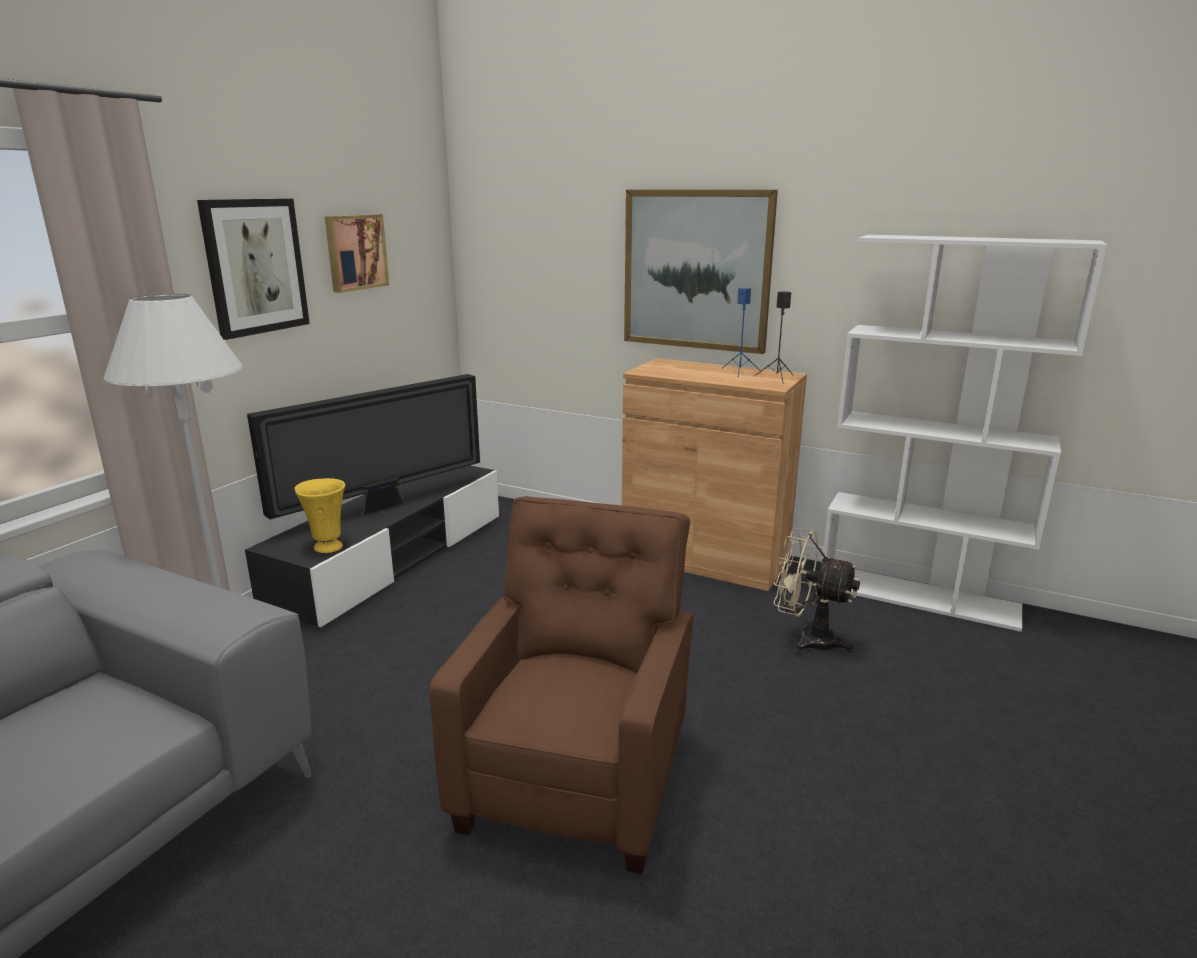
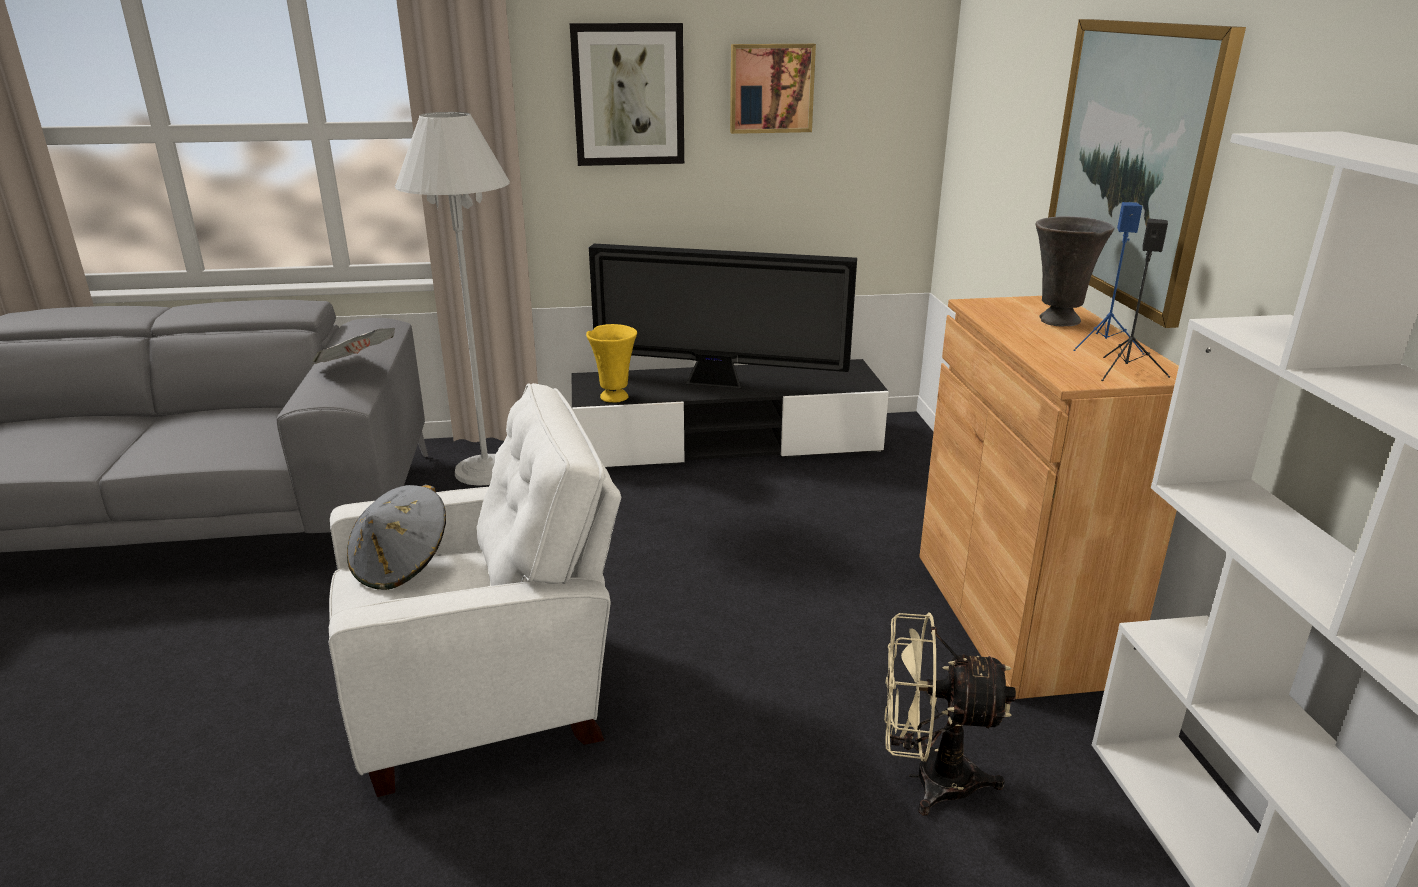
camera: 55 degrees right, 5 degrees up
brown armchair [430,496,694,874] -> white armchair [329,383,622,797]
beige fan [774,528,860,653] -> beige fan turned 75 degrees counterclockwise [884,612,1016,815]
none -> newspaper [312,328,396,364]
none -> grey hat [347,484,446,590]
none -> grey vase [1036,216,1114,327]

